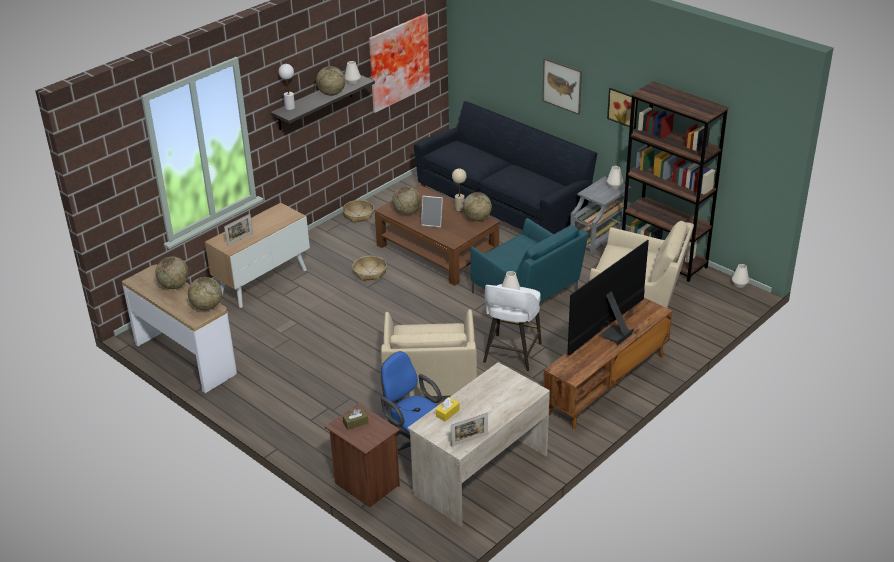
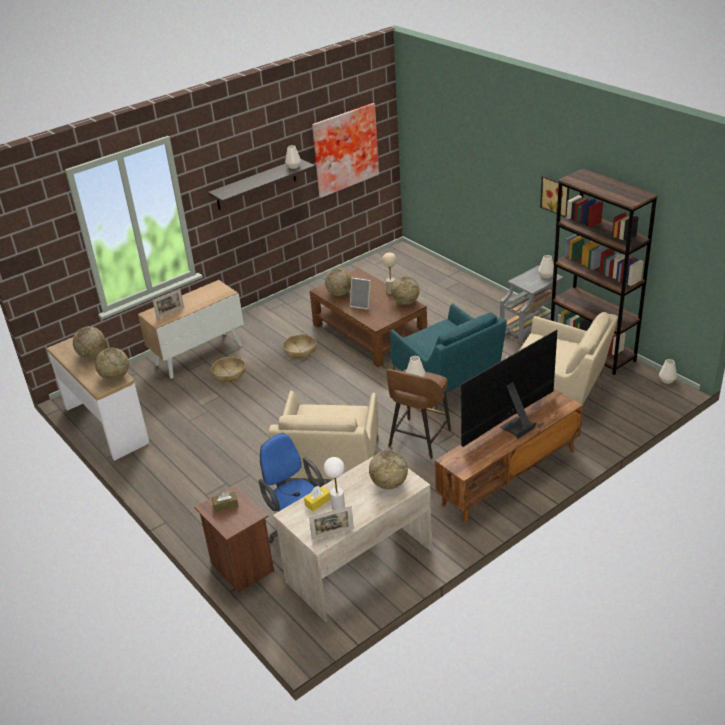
camera: 10 degrees right, 0 degrees up
white table lamp [279,64,295,110] -> white table lamp moved to [324,457,345,510]
globe [316,66,345,96] -> globe moved to [369,450,408,489]
basket [342,200,374,223] -> basket moved to [211,357,245,382]
black sofa [414,101,597,234] -> none
white stool [483,284,542,371] -> brown stool [386,369,451,459]
picture [542,58,582,115] -> none

